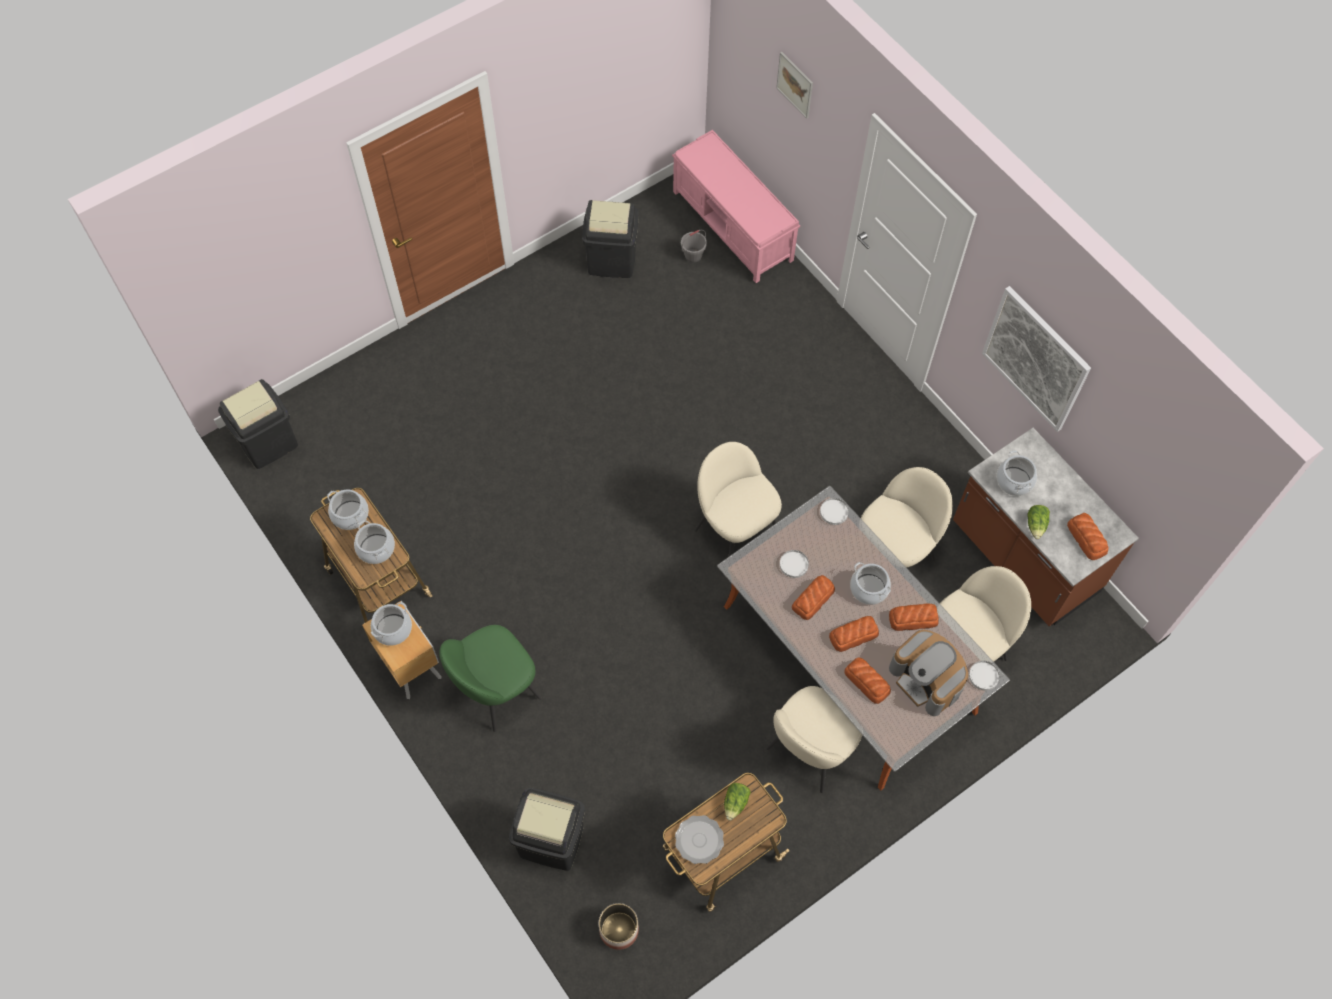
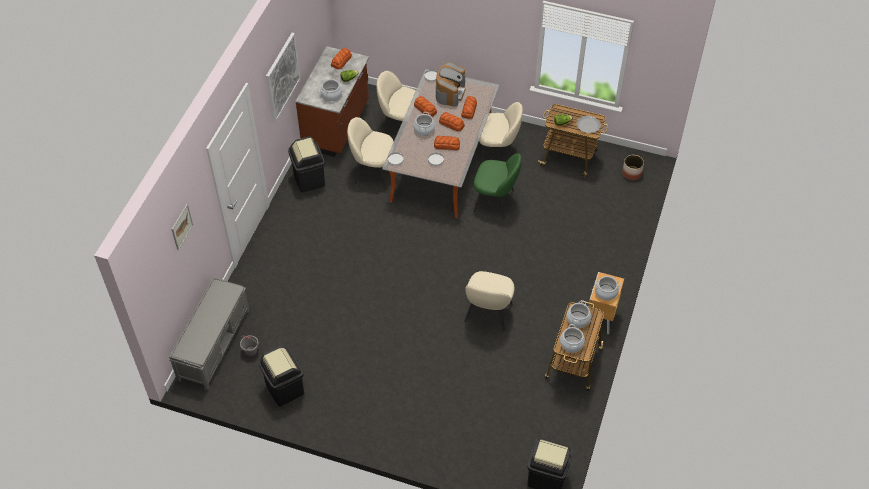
camera: 125 degrees left, 10 degrees down
green chair [439,625,541,732] -> green chair moved to [474,153,522,219]
black trash can [509,788,585,871] -> black trash can moved to [288,136,325,193]
pink bench [672,130,800,283] -> grey bench [169,277,250,390]
beige chair [695,442,782,556] -> beige chair moved to [465,271,514,331]

